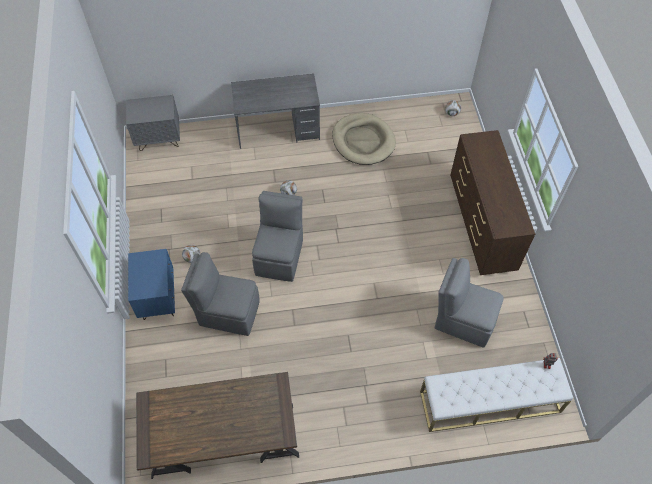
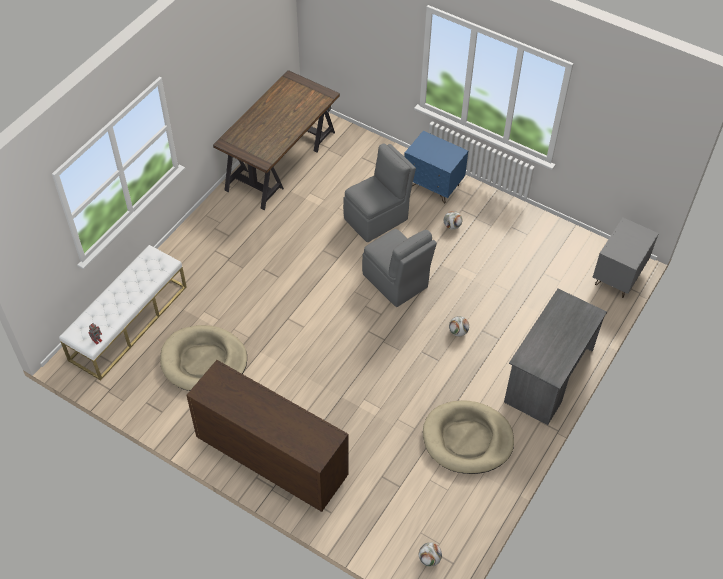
camera: 130 degrees right, 5 degrees down
grey chair [435,258,504,348] -> beige dog bed [160,325,247,391]

